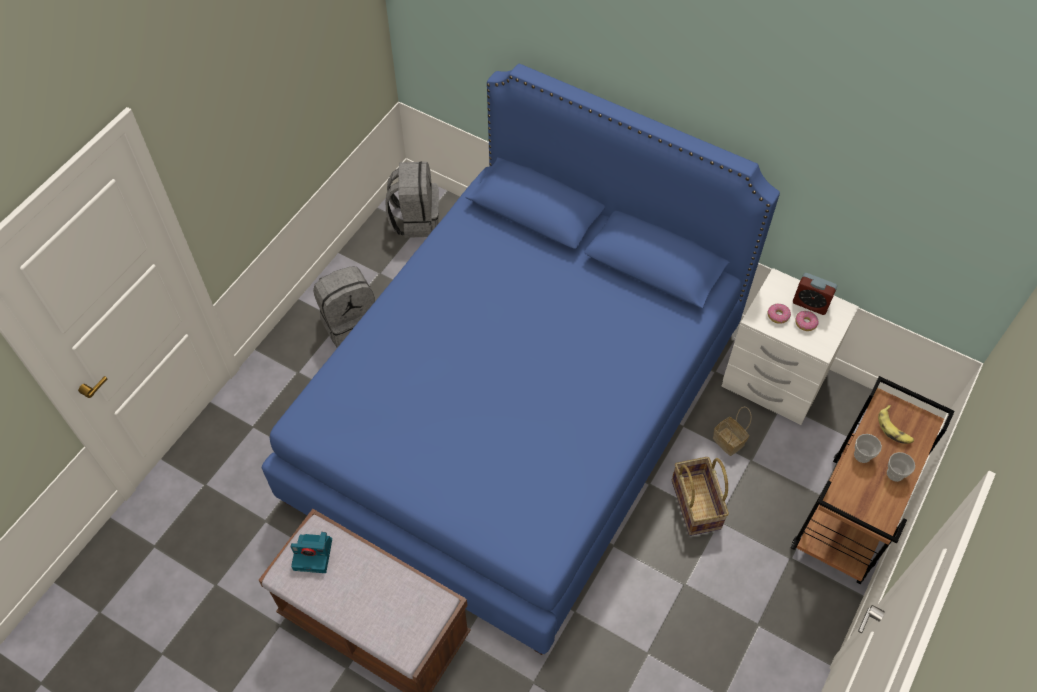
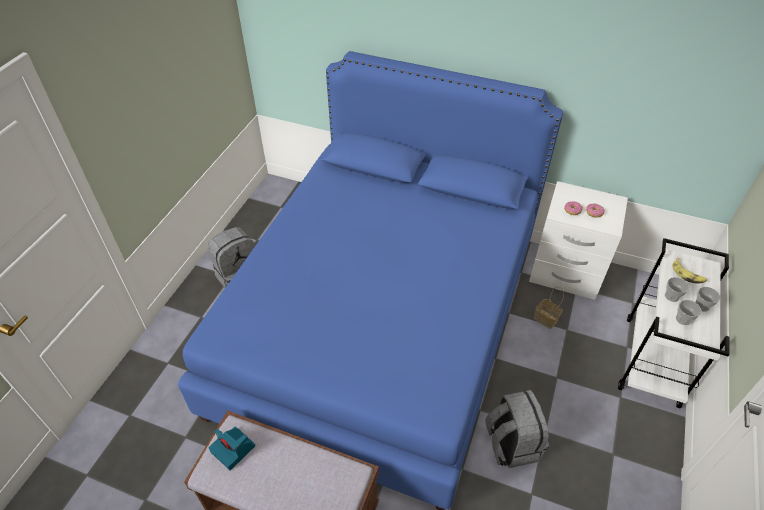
camera: 10 degrees left, 10 degrees down
camera [291,532,332,573] -> camera turned 45 degrees clockwise [208,427,255,470]
grey backpack [386,162,439,238] -> grey backpack moved to [485,390,549,468]
basket [672,457,729,536] -> none
brown cart [791,376,955,584] -> white cart [618,238,729,409]
alarm clock [793,273,837,315] -> none
none -> cup [676,300,702,325]

